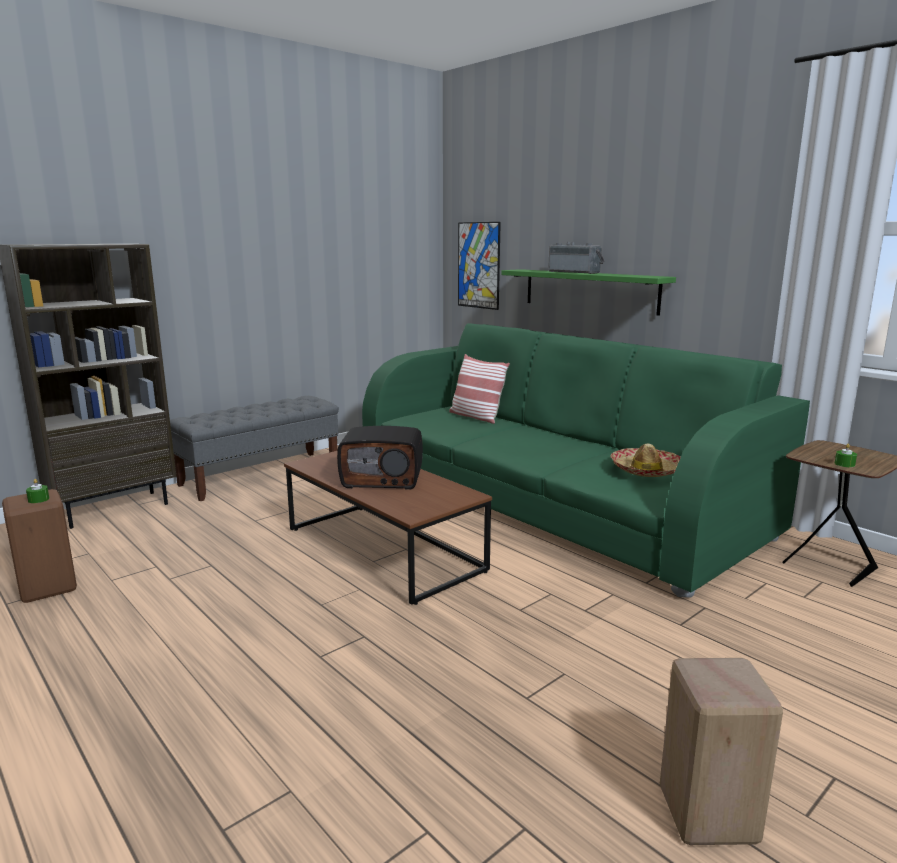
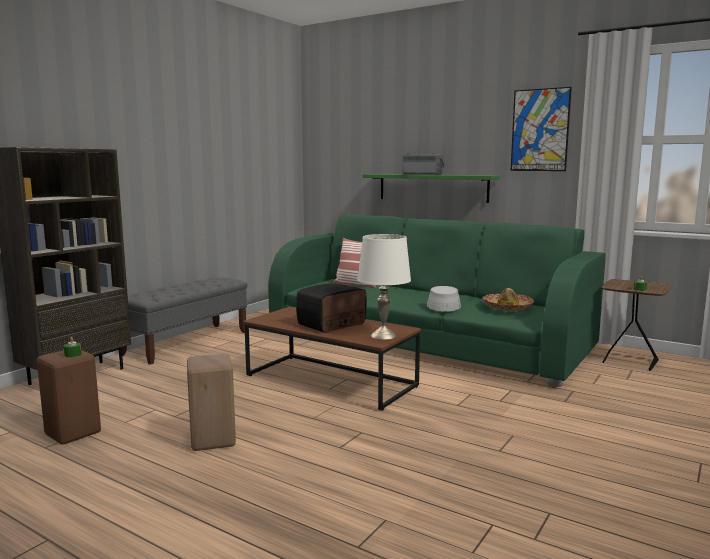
camera: 15 degrees left, 5 degrees down
radio [337,426,423,490] -> radio turned 150 degrees clockwise [296,283,367,333]
picture [458,222,501,310] -> picture moved to [510,87,572,171]
beige stool [660,658,783,845] -> beige stool moved to [187,354,236,451]
none -> white table lamp [357,234,411,340]
none -> grey hat [427,286,461,312]

